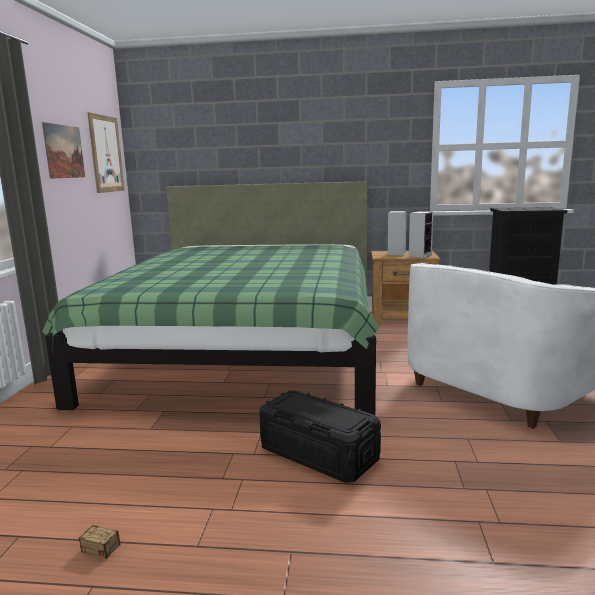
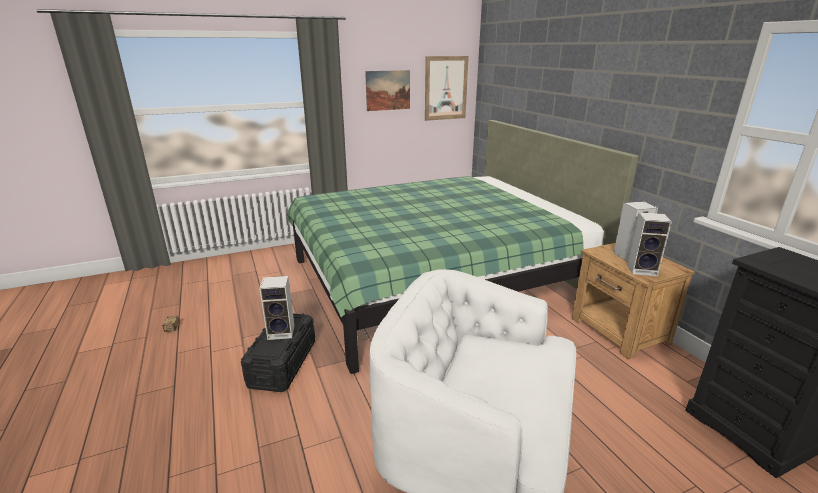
camera: 60 degrees right, 10 degrees up
none -> speaker [259,276,294,340]

